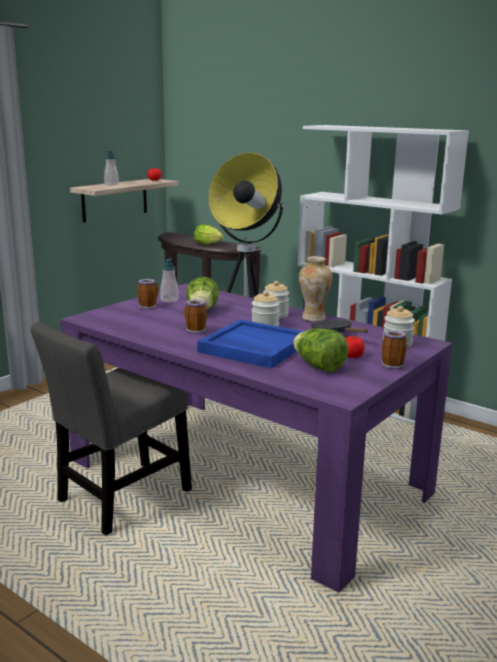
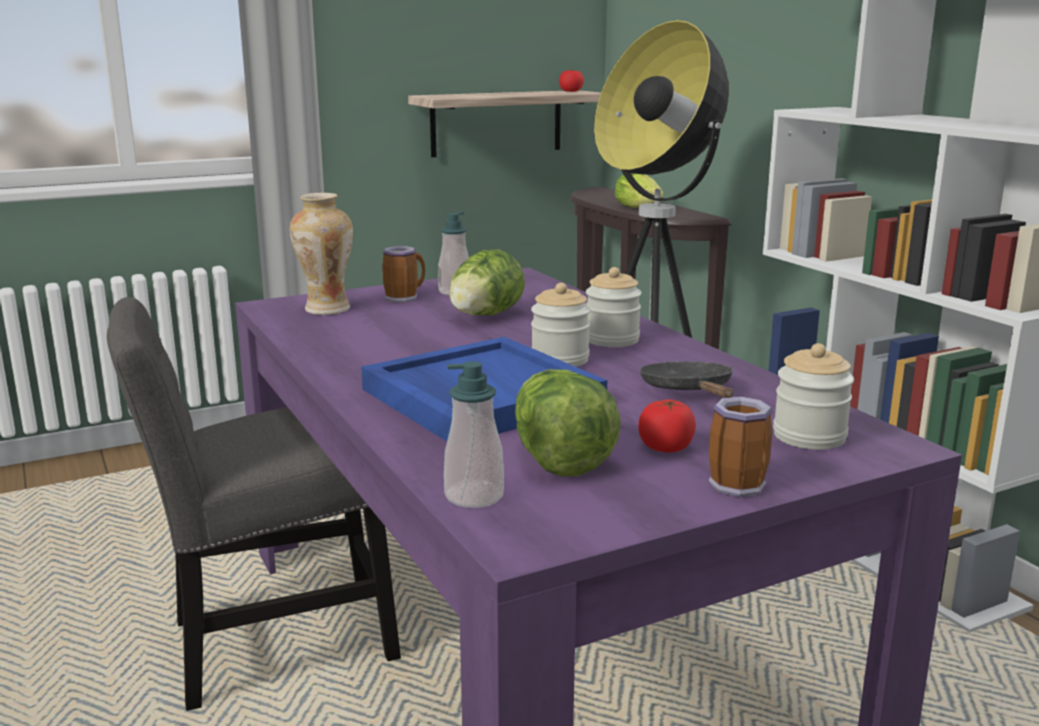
camera: 25 degrees right, 0 degrees up
soap dispenser [104,151,119,185] -> soap dispenser moved to [444,361,504,508]
mug [184,299,206,334] -> none
vase [299,256,332,321] -> vase moved to [290,193,353,315]

